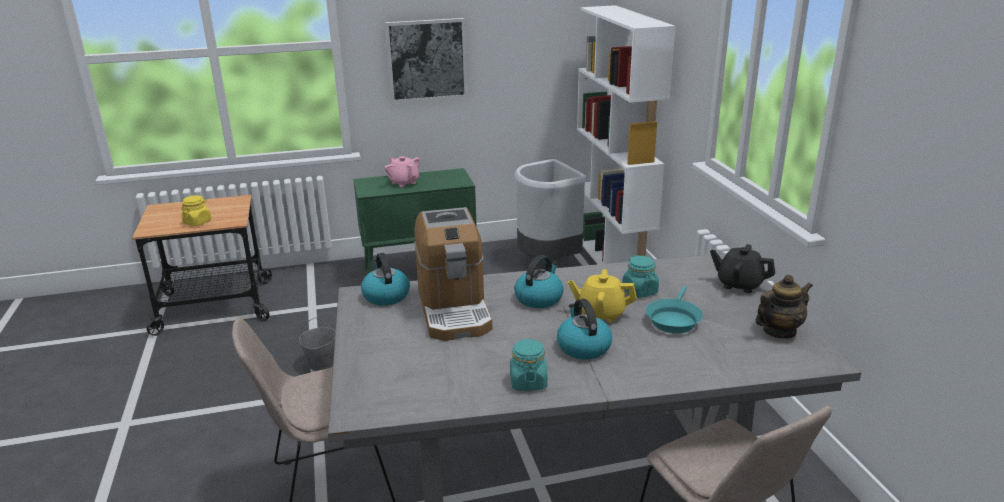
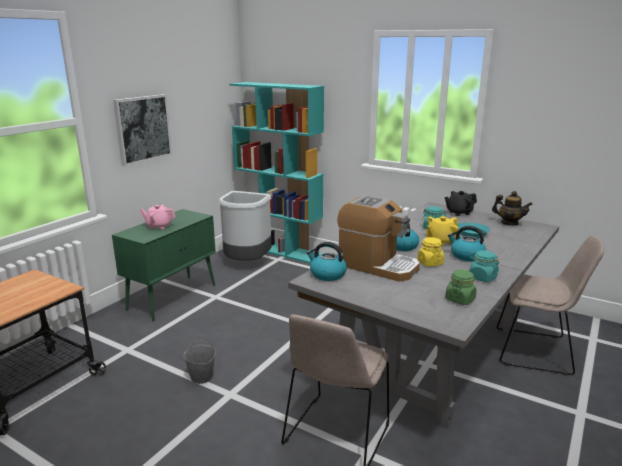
camera: 45 degrees left, 5 degrees down
yellow jar [181,195,211,226] -> yellow jar moved to [418,237,444,266]
white bookcase [577,5,676,264] -> turquoise bookcase [230,82,324,263]
teapot [755,275,813,338] -> teapot turned 105 degrees clockwise [492,191,533,226]
none -> green jar [445,270,477,305]

